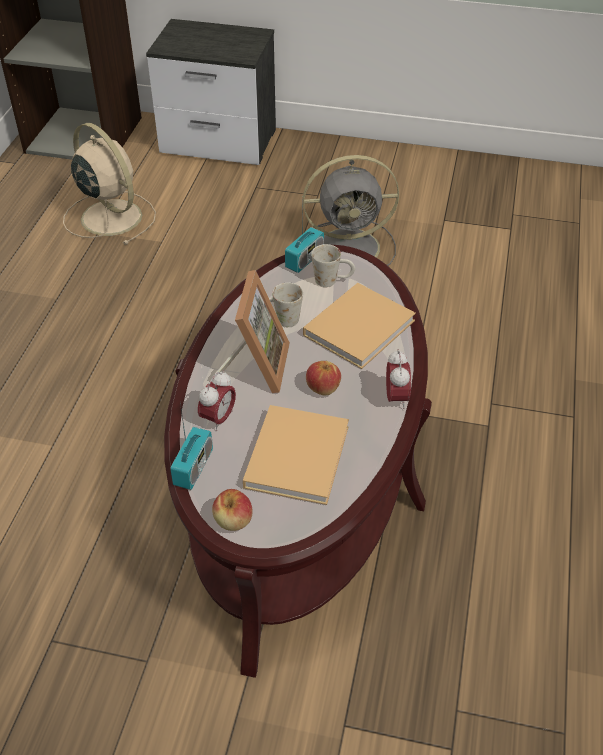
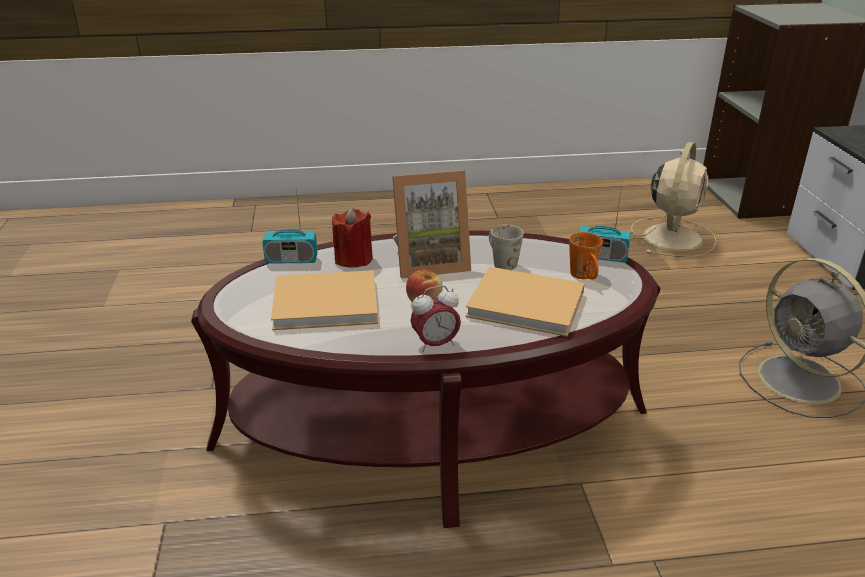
camera: 70 degrees right, 15 degrees down
alarm clock [198,370,236,431] -> red candle [332,207,373,268]
apple [212,489,253,531] -> none
white mug [311,244,355,287] -> orange mug [569,232,603,279]

